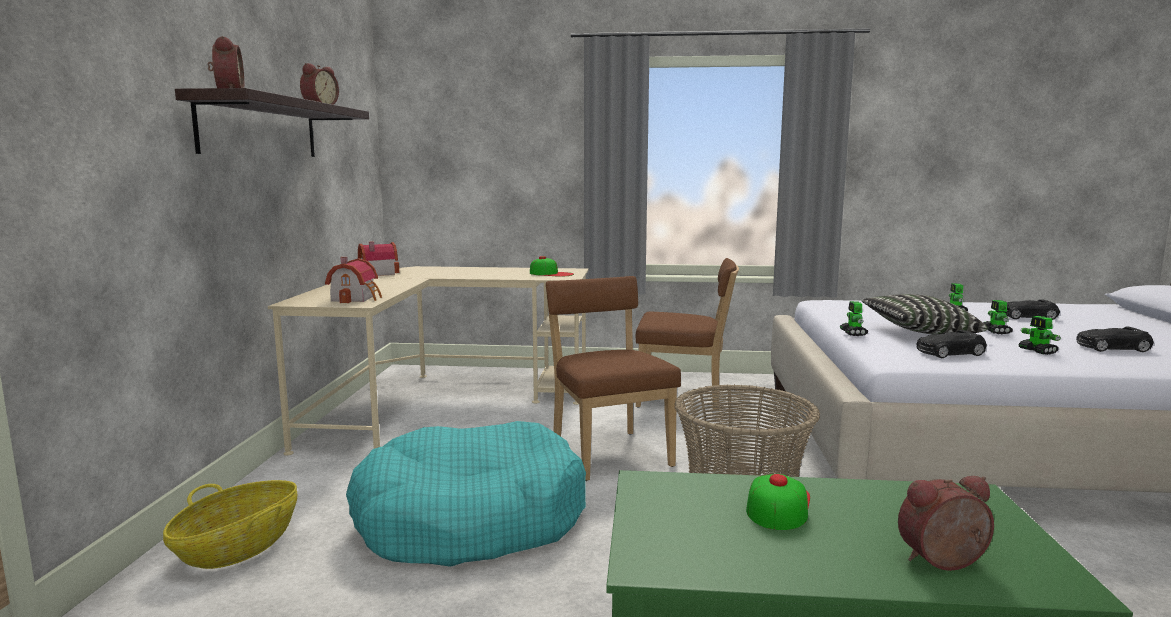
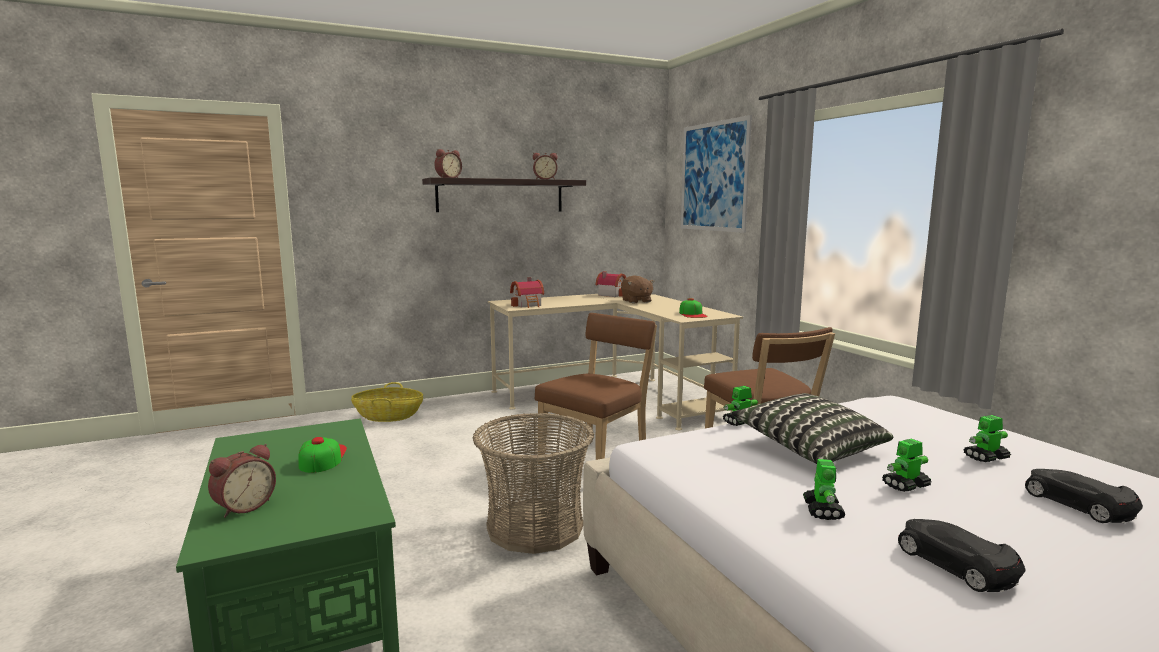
camera: 60 degrees right, 0 degrees up
turquoise dog bed [346,421,586,567] -> none
cap [746,474,810,530] -> cap turned 90 degrees counterclockwise [298,437,347,473]
alarm clock [898,476,994,571] -> alarm clock turned 75 degrees clockwise [208,444,276,518]
black toy car [916,330,987,358] -> none
toy robot [1019,316,1061,355] -> toy robot turned 150 degrees clockwise [803,459,846,520]
none -> brown plush toy [621,275,655,303]
none -> picture [681,115,752,233]

